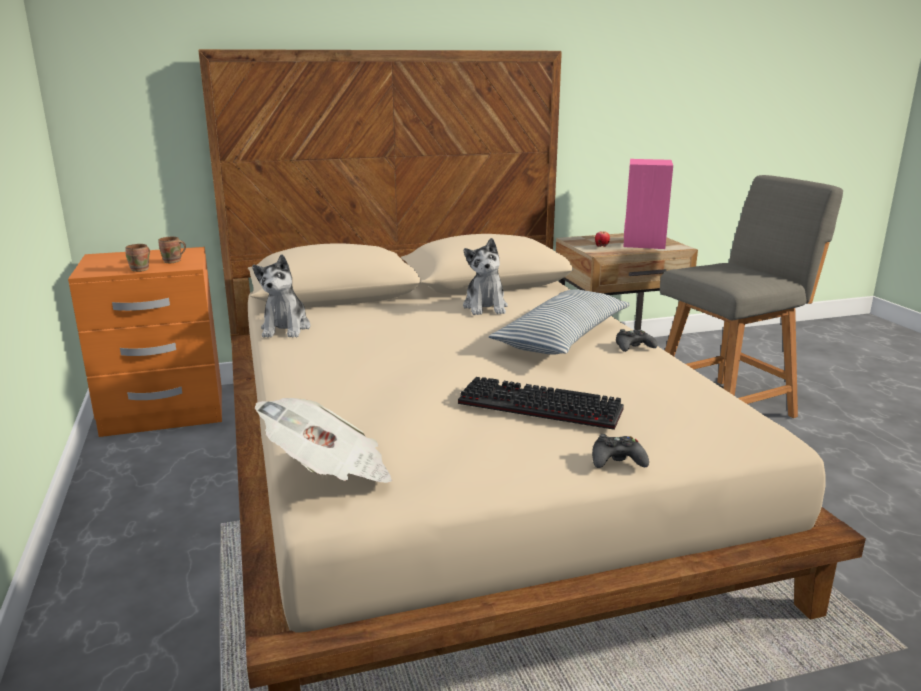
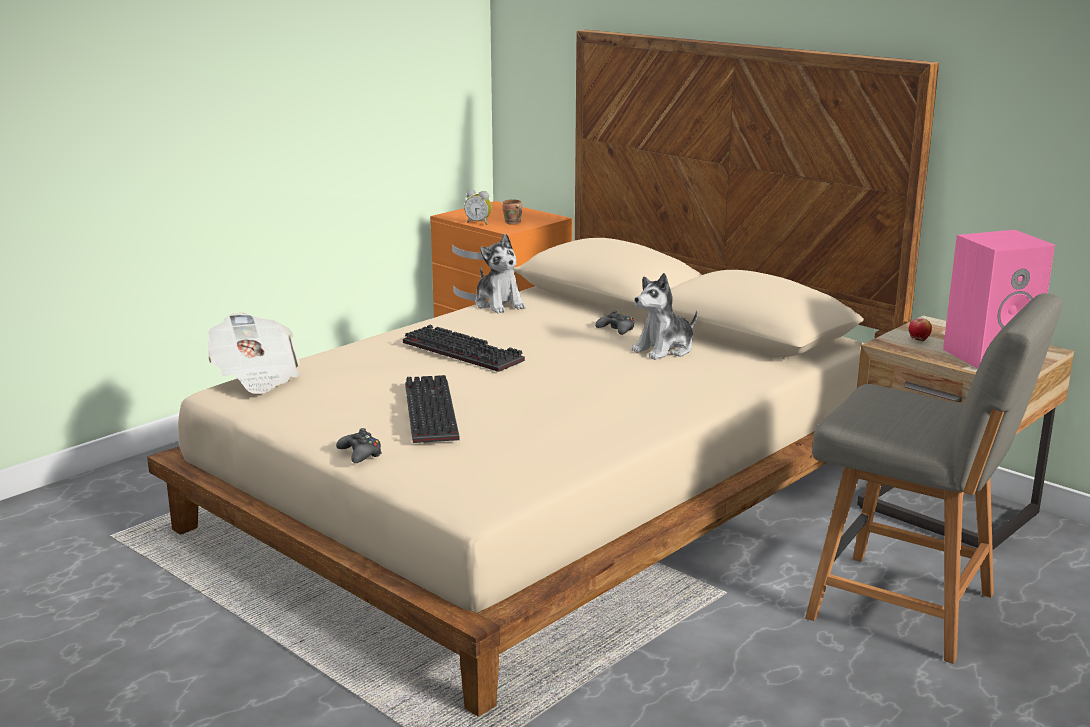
camera: 60 degrees right, 0 degrees up
brown mug [125,244,150,272] -> alarm clock [464,190,492,225]
plush toy [252,254,311,338] -> plush toy turned 90 degrees counterclockwise [475,233,526,313]
pillow [488,290,630,355] -> none
black game controller [616,329,658,352] -> black game controller moved to [595,310,634,335]
none -> keyboard [403,325,525,372]

